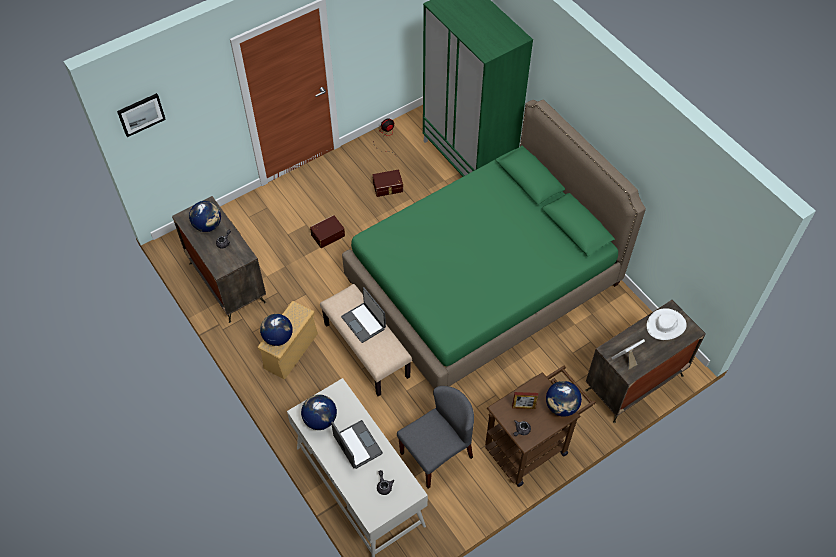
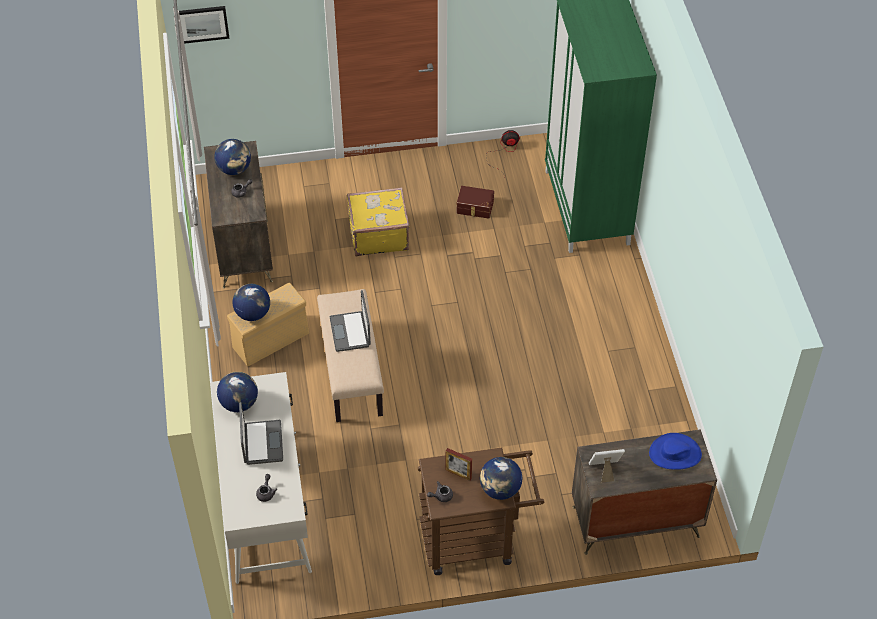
camera: 25 degrees right, 5 degrees down
brown storage box [310,215,345,248] -> yellow suitcase [347,187,409,256]
green bed [342,100,646,389] -> none
grey chair [397,386,474,489] -> none
white hat [647,308,687,340] -> blue hat [649,433,702,470]

